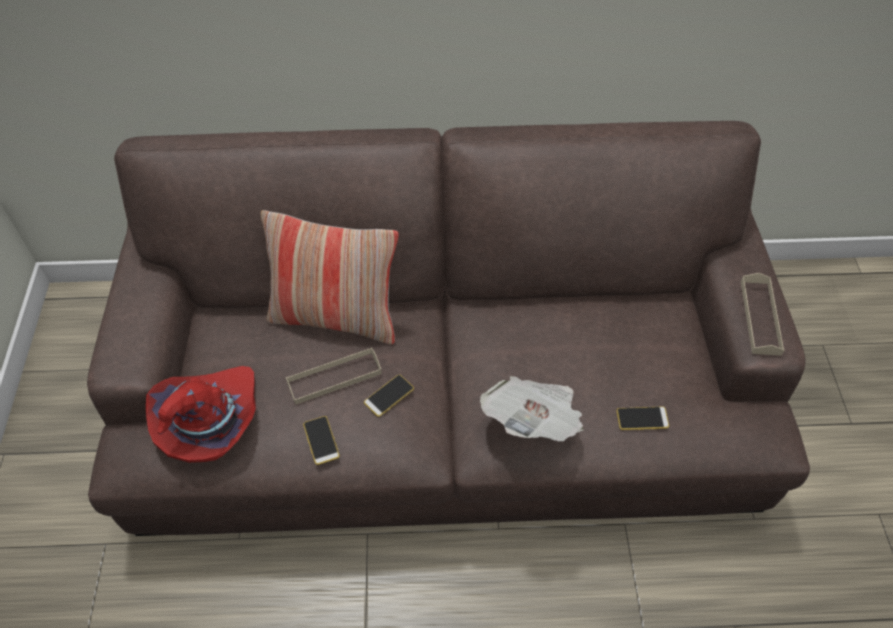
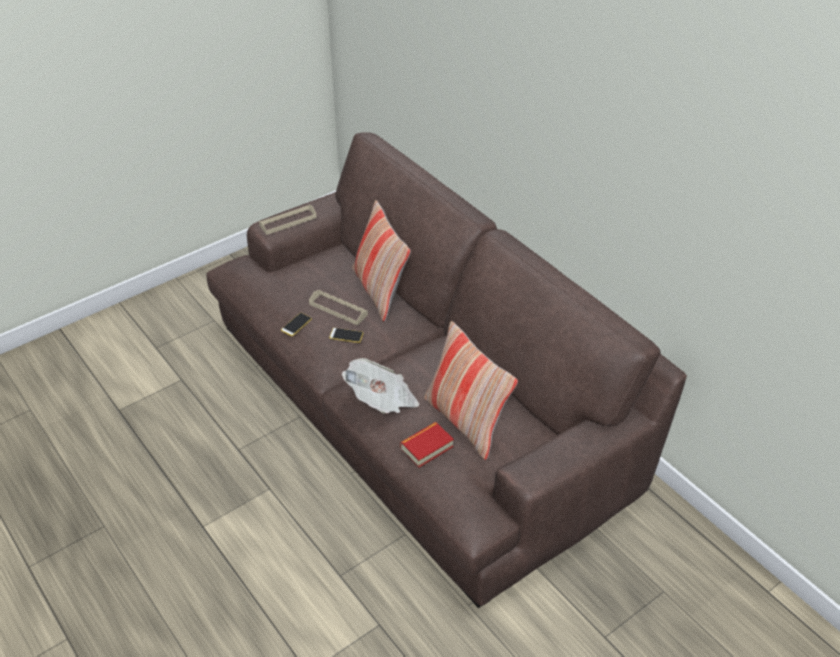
camera: 55 degrees right, 10 degrees down
red hat [146,366,256,463] -> none
phone [616,406,669,430] -> book [400,422,454,468]
beige tray [741,273,784,356] -> beige tray moved to [259,205,317,235]
none -> pillow [424,321,518,460]

